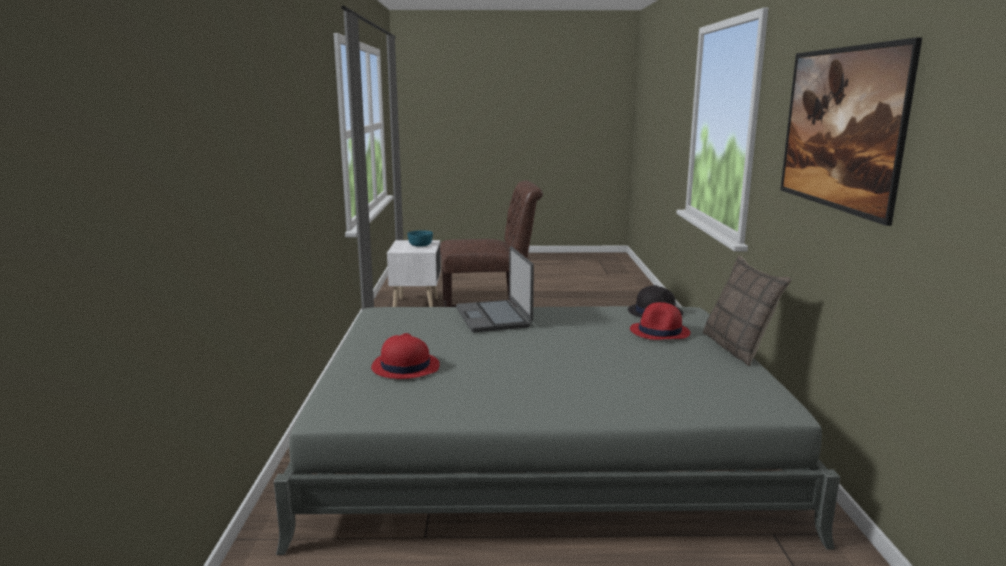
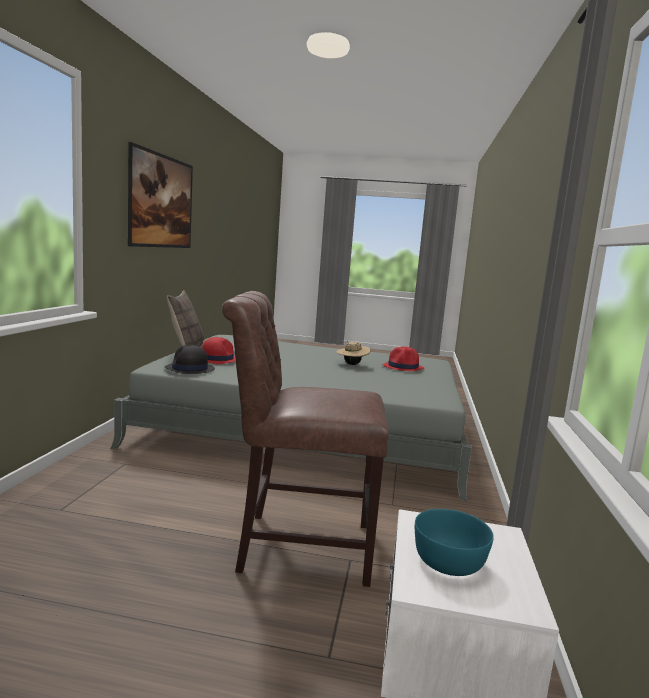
camera: 170 degrees left, 5 degrees down
laptop [456,246,534,332] -> none
none -> beige hat [336,342,371,365]

